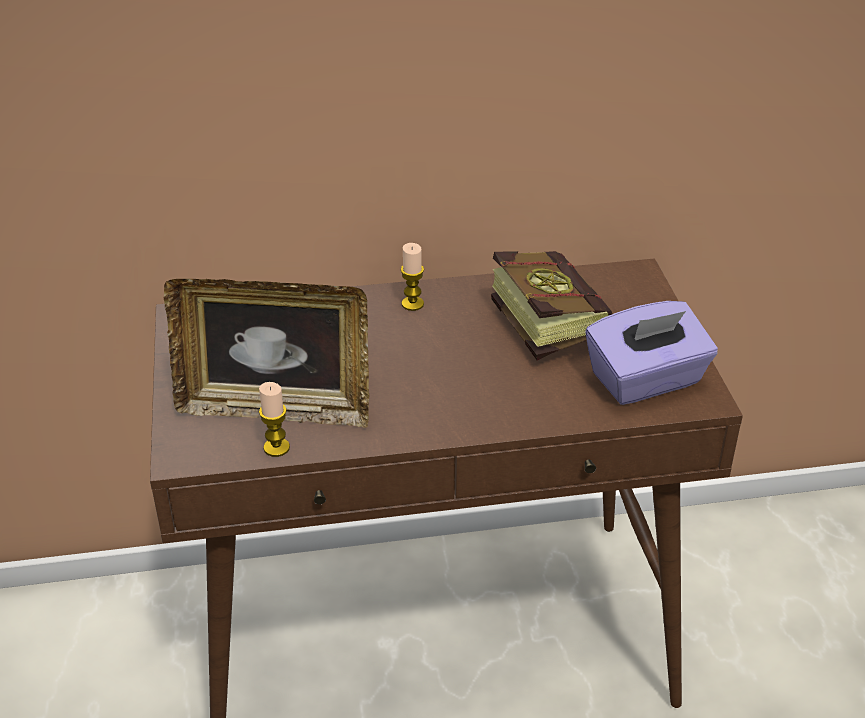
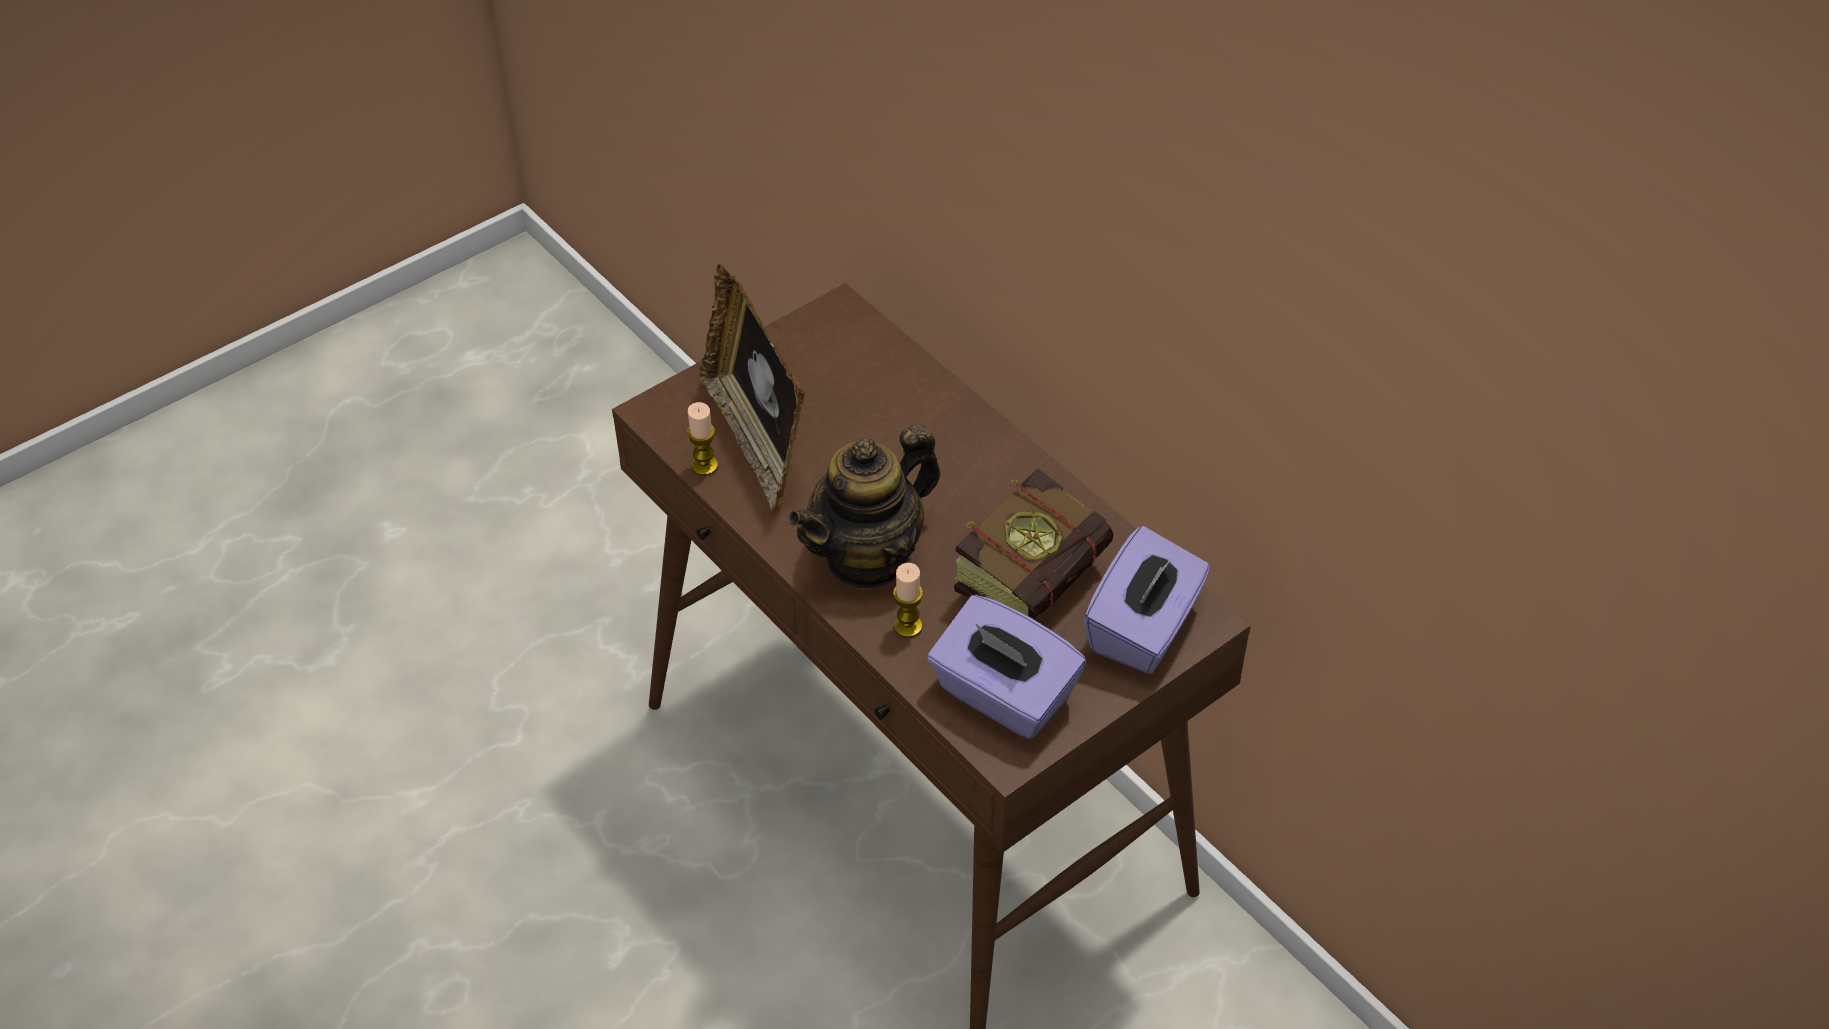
camera: 60 degrees right, 10 degrees up
candle [401,243,424,311] -> candle moved to [893,563,923,638]
none -> teapot [789,424,941,591]
none -> purple tissue box [1084,526,1210,674]

